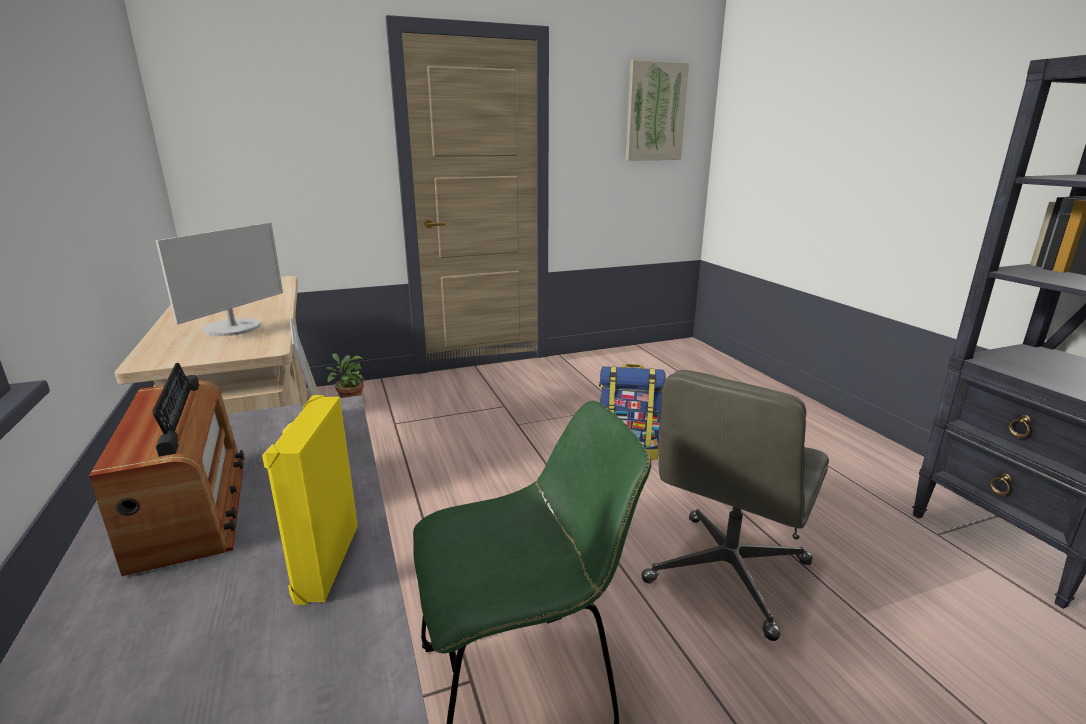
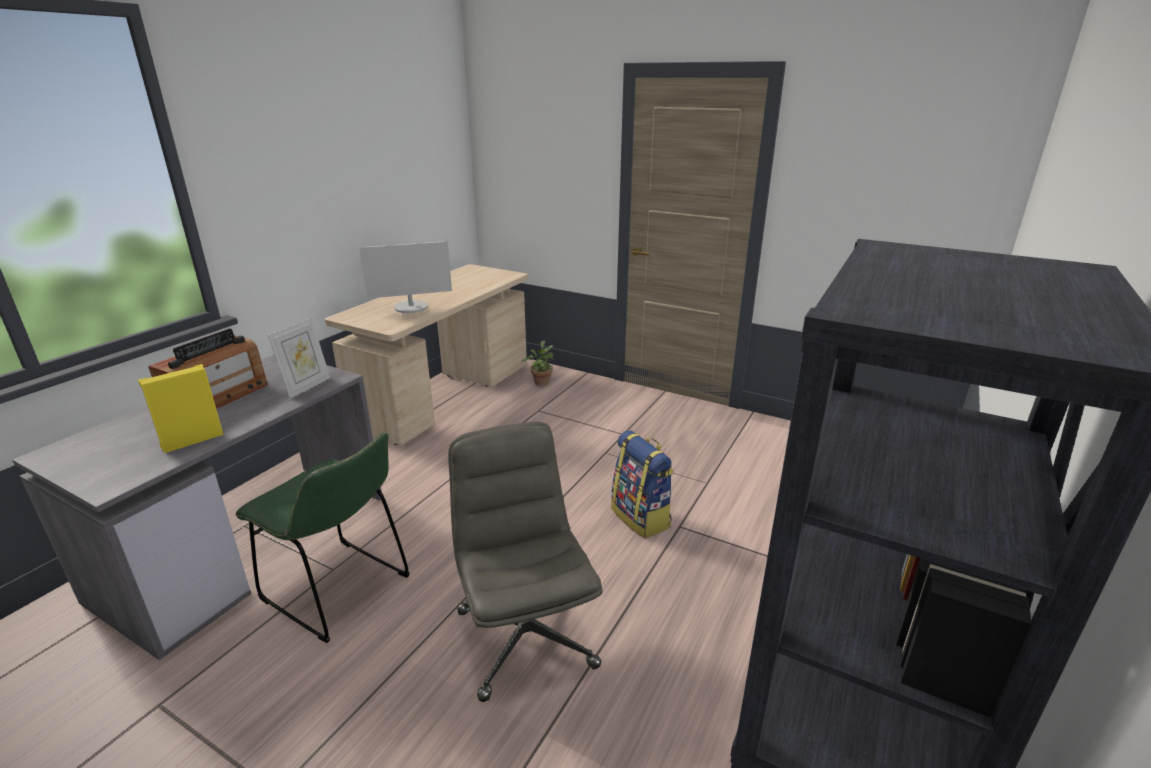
camera: 50 degrees right, 5 degrees up
picture [626,60,689,161] -> none
grey office chair [641,370,829,641] -> grey office chair turned 75 degrees clockwise [448,421,603,702]

